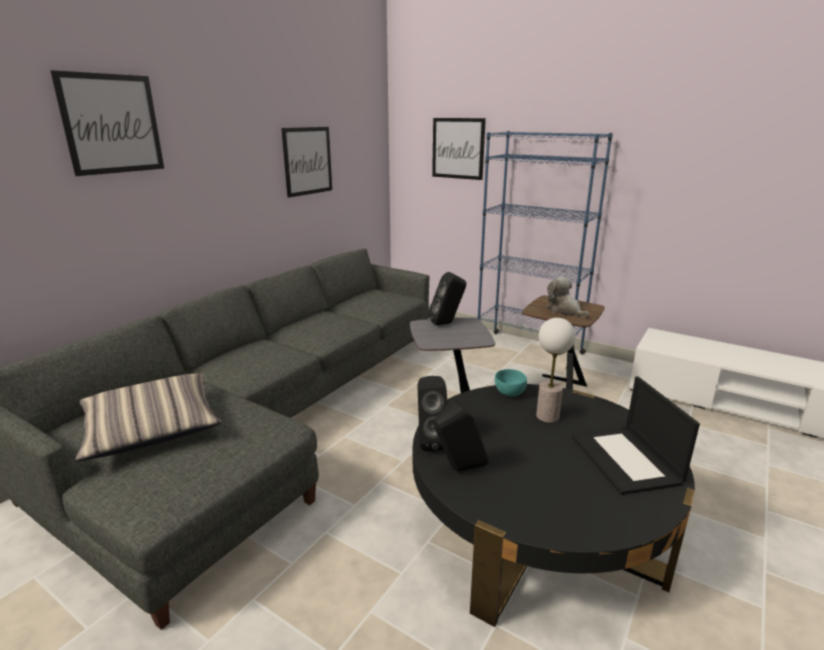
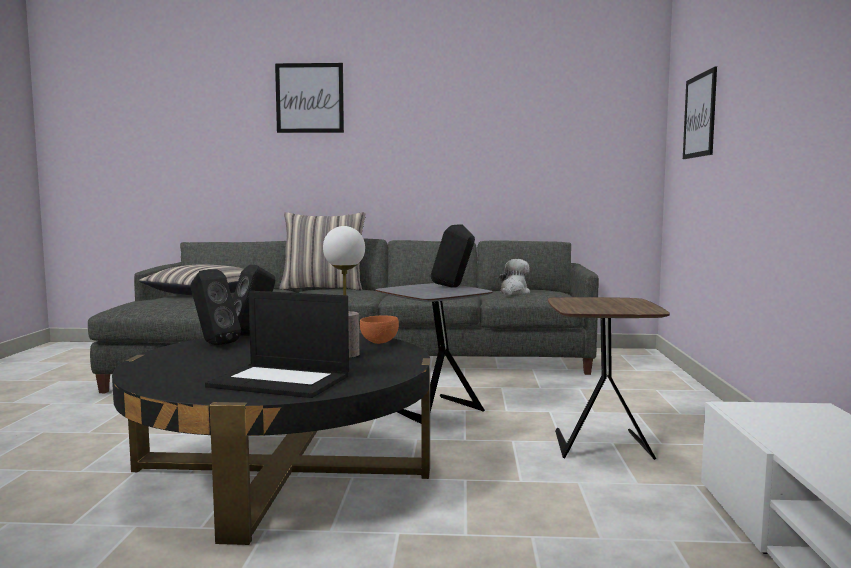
camera: 60 degrees right, 15 degrees down
picture [281,127,332,198] -> none
blue bookcase [477,131,613,370] -> none
turquoise bowl [495,369,527,397] -> orange bowl [360,315,399,344]
plush toy [546,277,589,318] -> plush toy moved to [499,259,530,295]
laptop [572,377,700,495] -> laptop turned 120 degrees counterclockwise [205,291,349,398]
none -> pillow [279,212,366,291]

